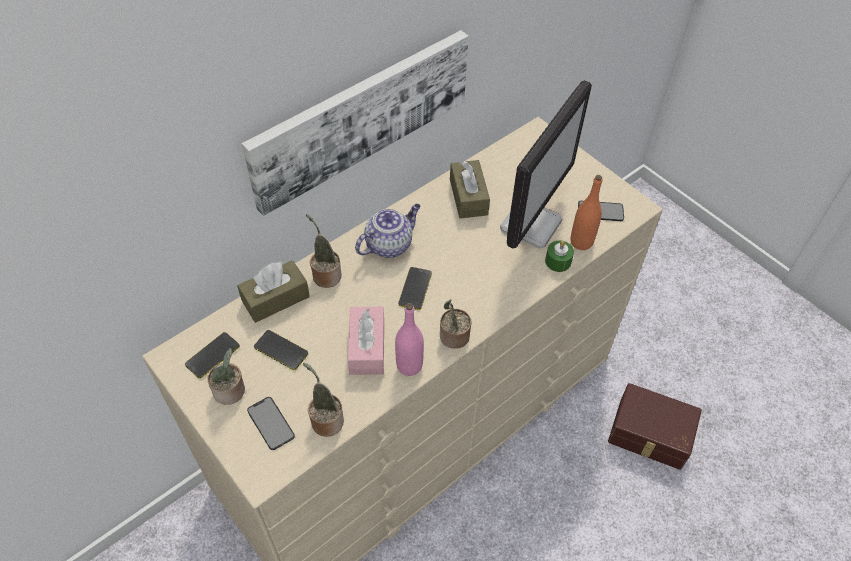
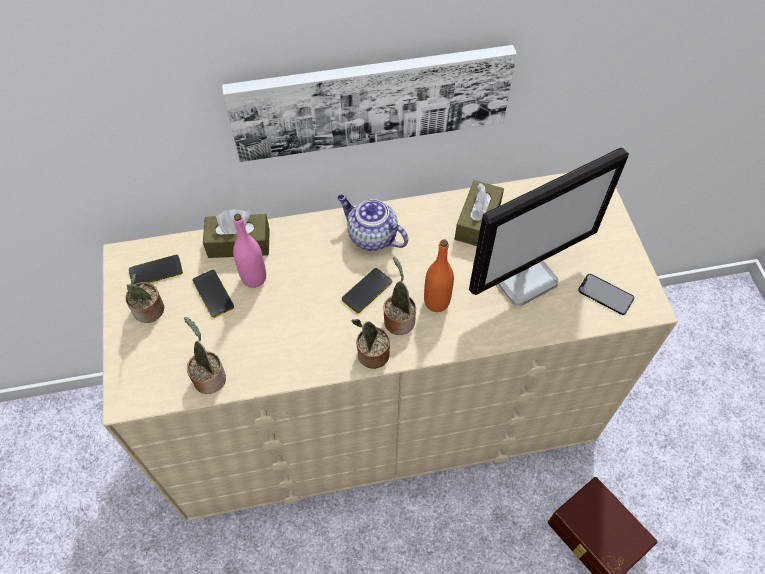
camera: 30 degrees right, 5 degrees up
phone [247,397,295,450] -> none
potted plant [306,214,342,288] -> potted plant moved to [383,257,416,335]
pink tissue box [348,307,384,375] -> none
teapot [355,204,421,258] -> teapot turned 135 degrees counterclockwise [337,195,408,251]
pink bottle [395,303,424,376] -> pink bottle moved to [233,214,266,288]
green candle [545,241,574,272] -> none
orange bottle [571,175,602,250] -> orange bottle moved to [424,239,454,312]

